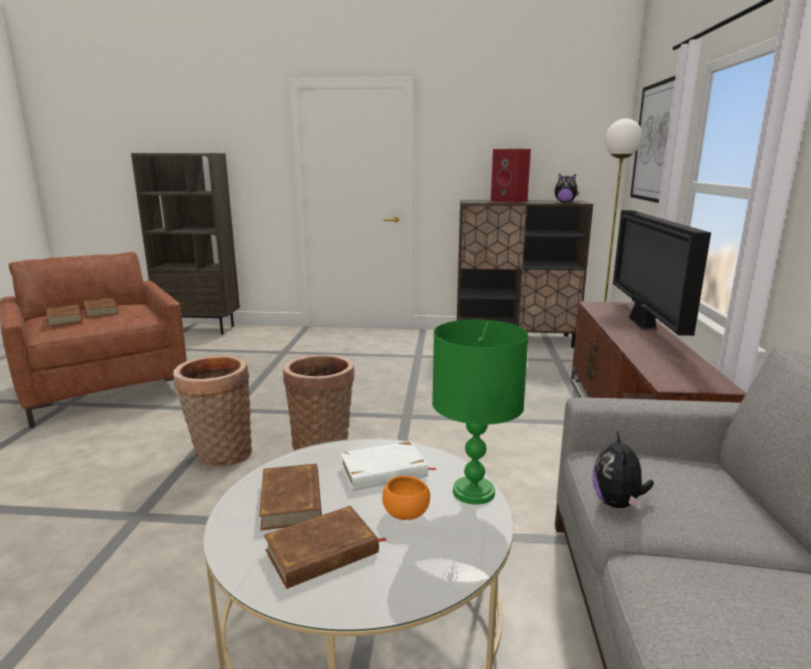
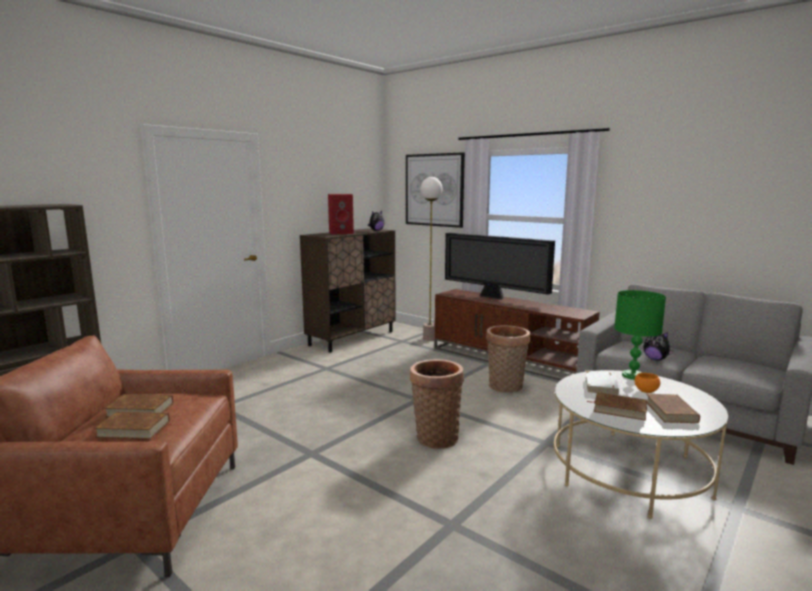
camera: 55 degrees left, 5 degrees down
basket [173,356,252,467] -> basket moved to [486,325,530,393]

